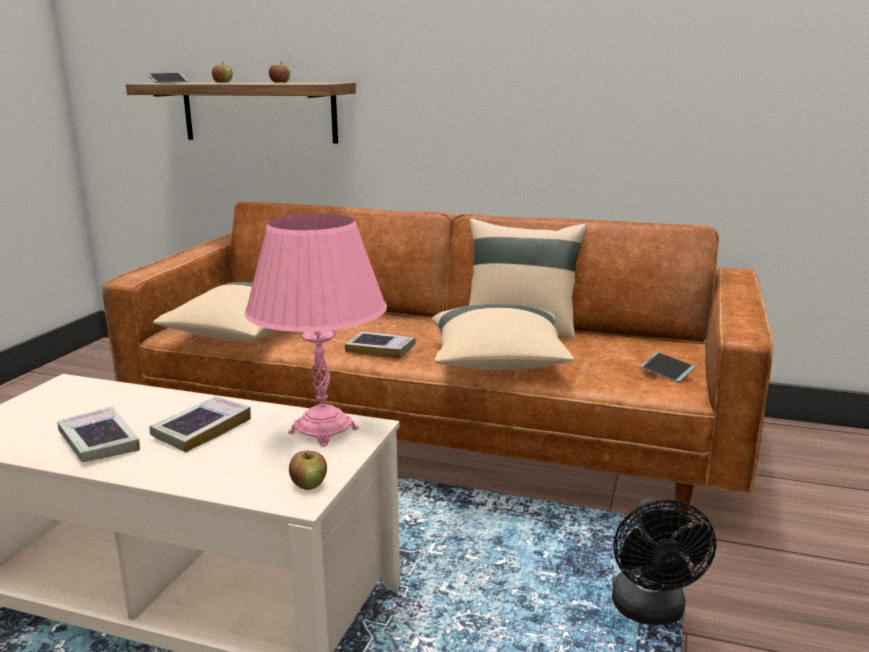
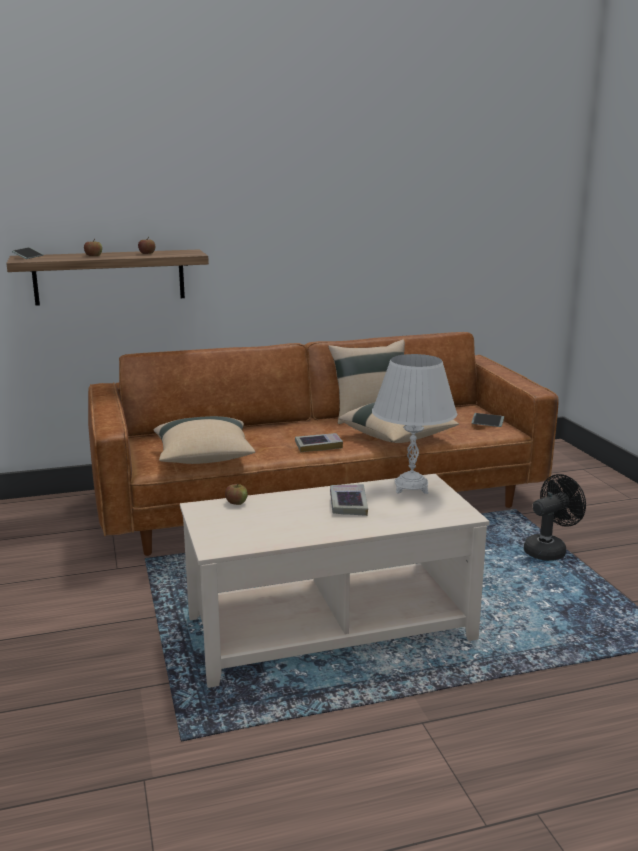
camera: 35 degrees left, 0 degrees up
book [57,407,140,462] -> none
pink table lamp [245,213,387,447] -> white table lamp [372,354,457,494]
apple [289,451,327,490] -> apple moved to [225,484,248,505]
black fan [612,498,716,625] -> black fan turned 90 degrees counterclockwise [524,474,586,561]

